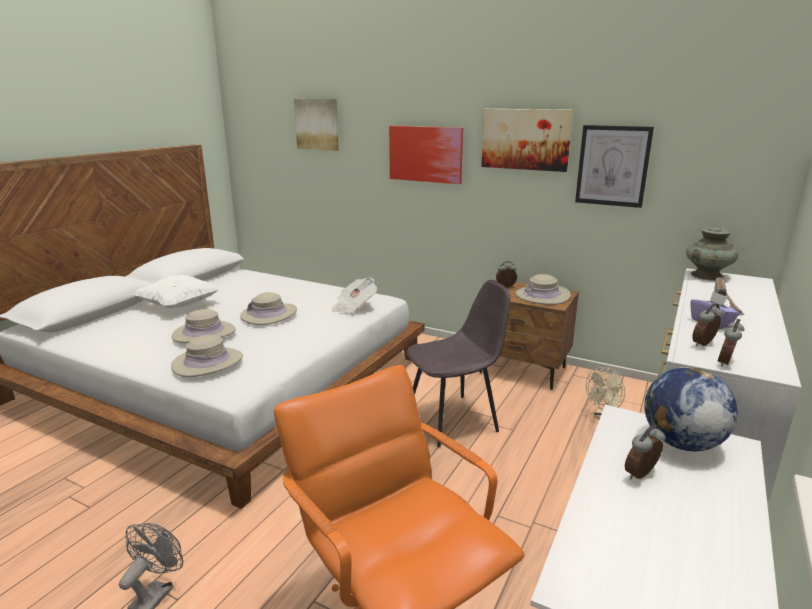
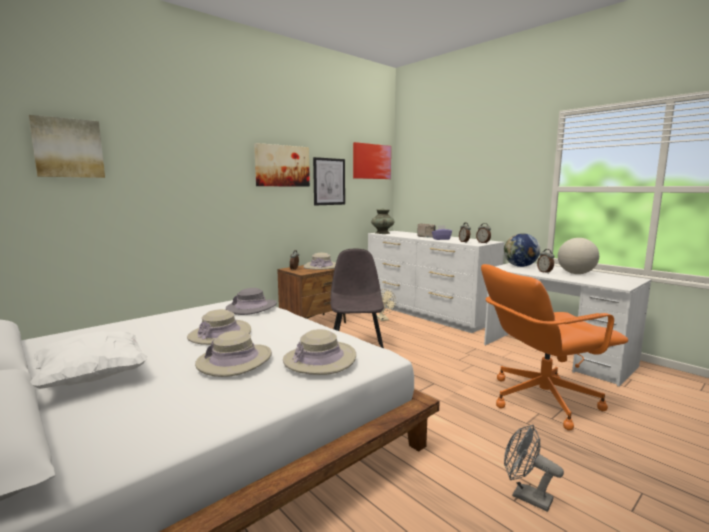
camera: 70 degrees left, 10 degrees down
newspaper [331,277,377,313] -> grey hat [226,288,277,315]
picture [389,126,463,184] -> picture moved to [353,142,391,179]
none -> globe [558,238,599,274]

